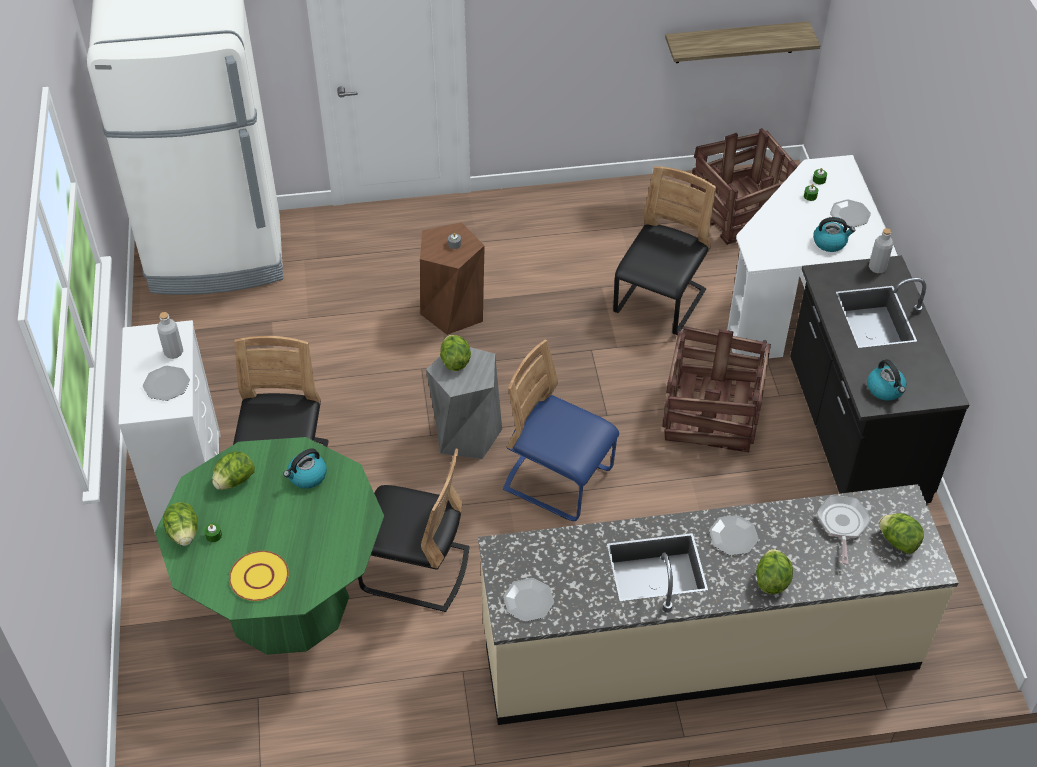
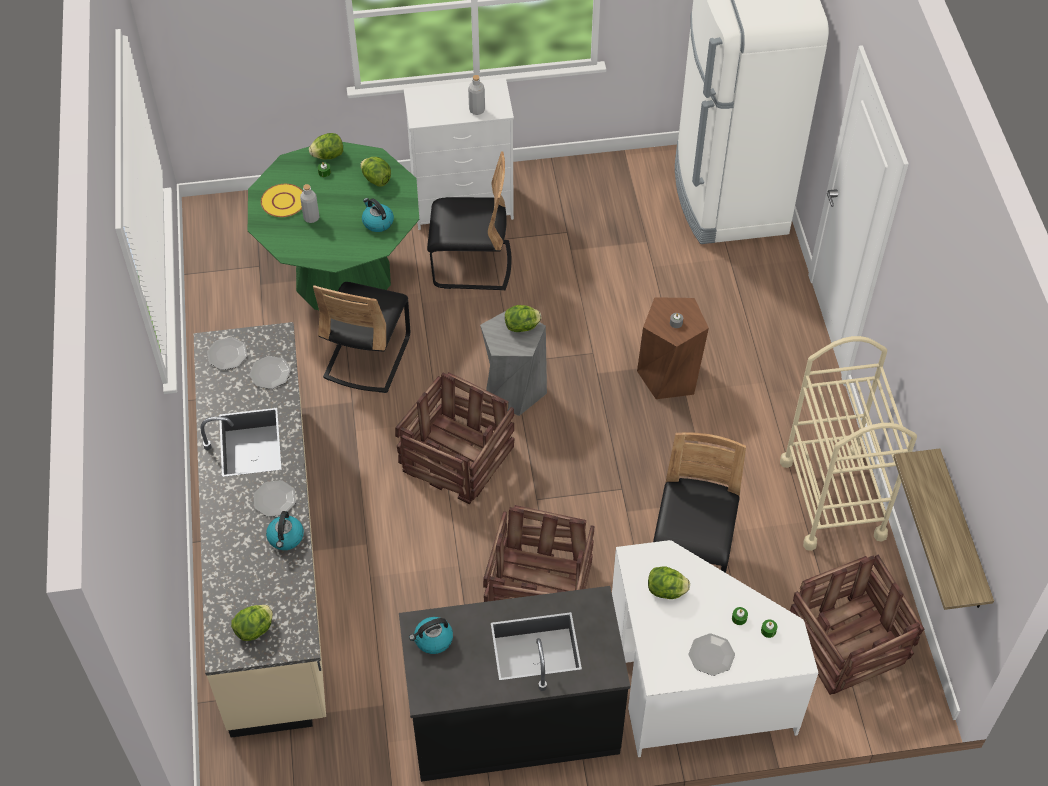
camera: 90 degrees right, 5 degrees up
plate [143,366,190,401] -> plate moved to [249,356,291,389]
blue chair [503,340,619,521] -> crate [395,372,515,504]
black chair [613,166,716,335] -> black chair turned 105 degrees counterclockwise [653,432,746,573]
lettuce [756,549,793,594] -> lettuce moved to [648,567,690,599]
kettle [813,217,855,252] -> kettle moved to [266,511,304,550]
frying pan [817,496,871,564] -> none
grey bottle [869,228,893,273] -> grey bottle moved to [300,184,319,223]
none -> beige cart [780,336,917,551]

